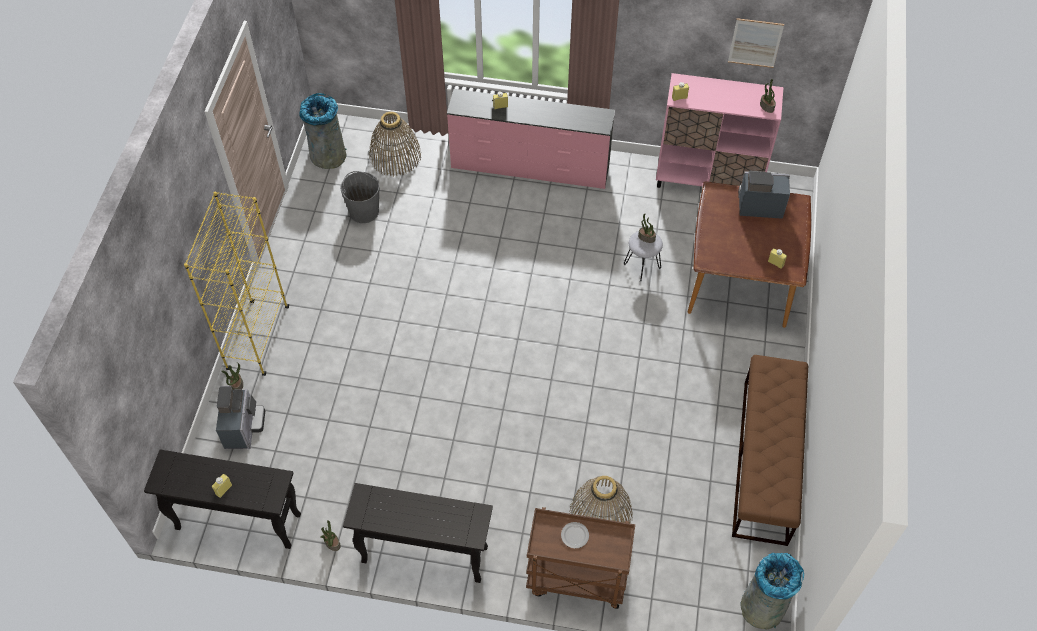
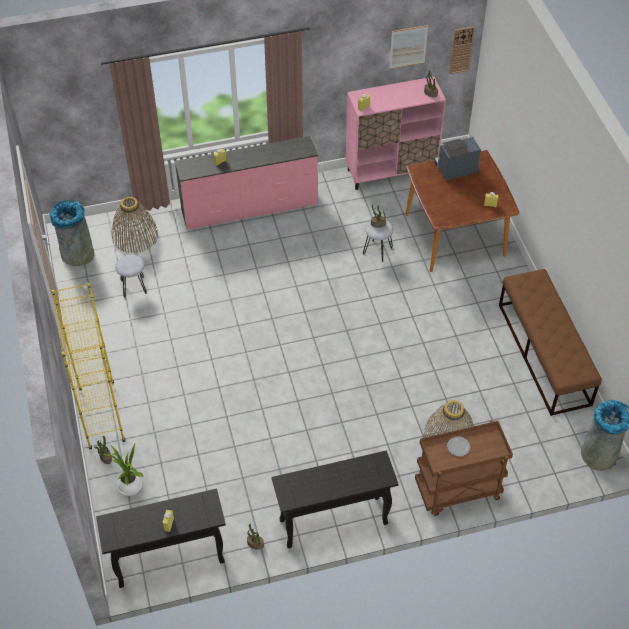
camera: 25 degrees left, 5 degrees down
coffee machine [216,386,265,449] -> potted plant [103,444,144,496]
grey bucket [340,171,380,223] -> grey stool [115,255,147,298]
none -> wall clock [450,26,475,74]

